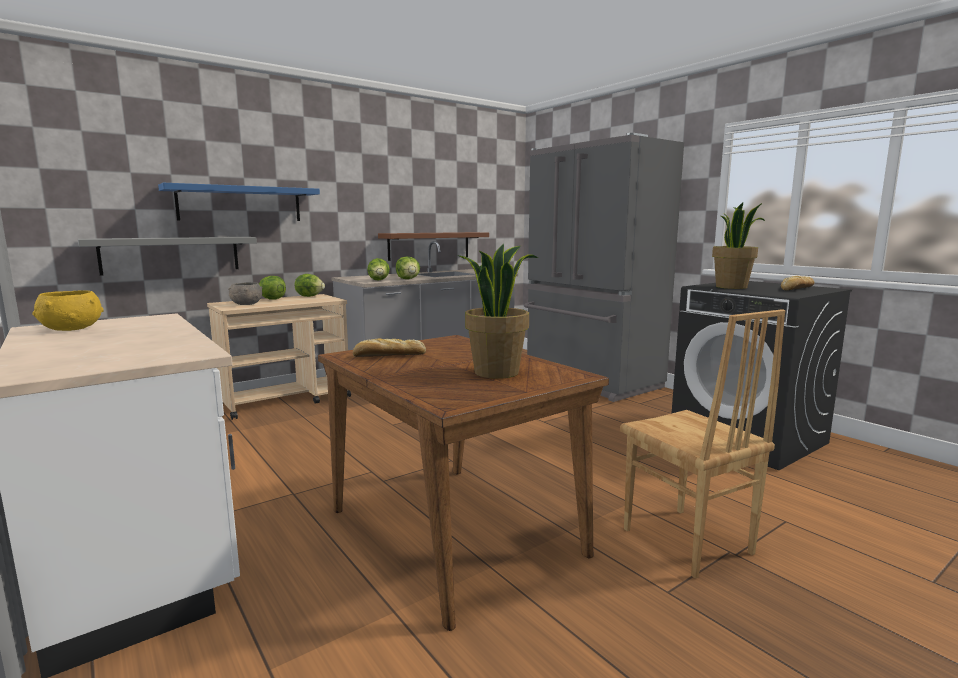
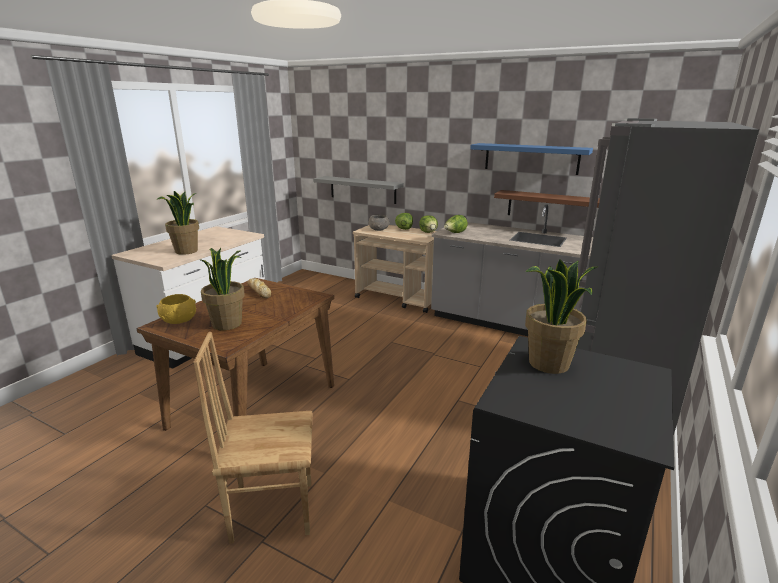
camera: 65 degrees right, 10 degrees up
yellow bowl [32,291,103,331] -> yellow bowl moved to [156,294,196,324]
blue shelf [158,183,320,221] -> blue shelf moved to [470,143,593,175]
lettuce [396,257,420,279] -> none
brown chair [620,309,785,579] -> brown chair turned 45 degrees clockwise [193,332,312,544]
bread [781,276,814,290] -> none
none -> potted plant [157,191,199,255]

